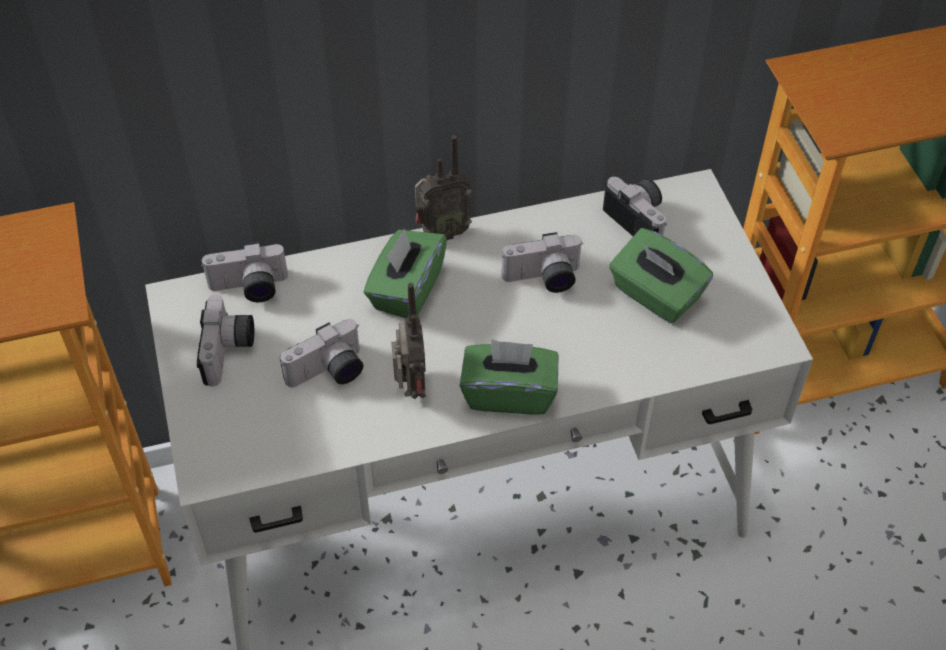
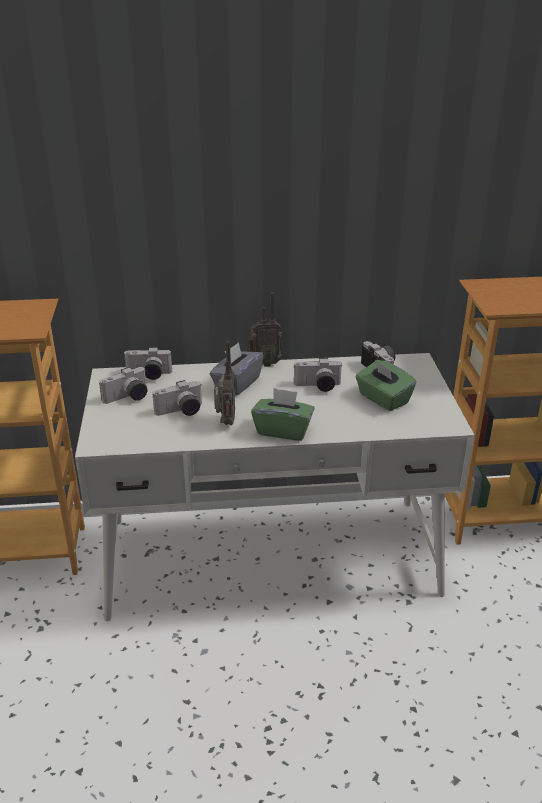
camera: 10 degrees right, 20 degrees down
camera [197,294,254,387] -> camera turned 45 degrees clockwise [99,367,147,404]
green tissue box [364,229,447,318] -> grey tissue box [210,342,264,396]

